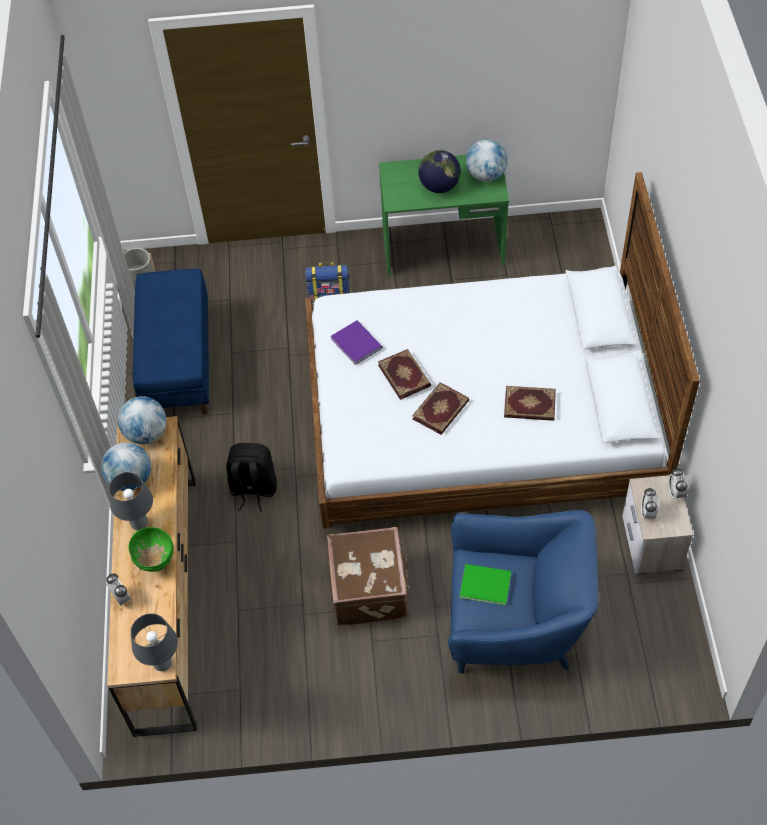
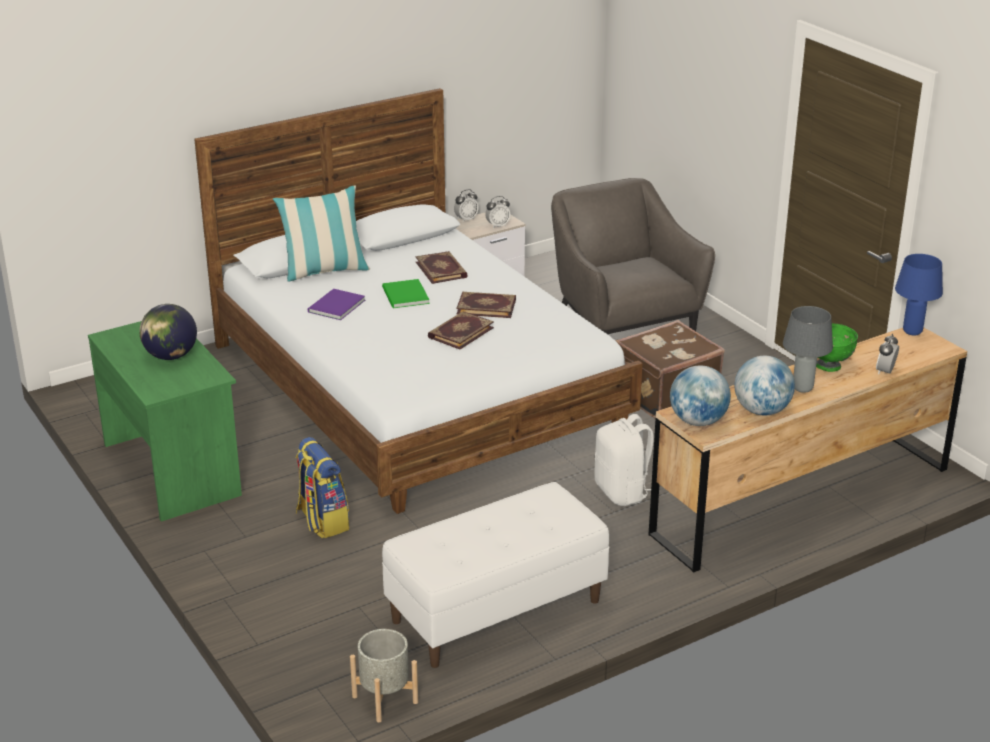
camera: 120 degrees left, 25 degrees down
grey table lamp [131,613,178,671] -> blue table lamp [895,254,943,335]
blue bench [133,268,209,415] -> white bench [382,482,610,668]
black backpack [226,443,277,512] -> white backpack [594,414,654,506]
purple book [331,320,382,365] -> purple book moved to [308,289,365,320]
blue armchair [448,510,598,673] -> grey armchair [551,178,715,334]
green book [460,564,511,605] -> green book moved to [382,279,430,308]
globe [466,139,508,182] -> none
none -> pillow [273,185,370,282]

